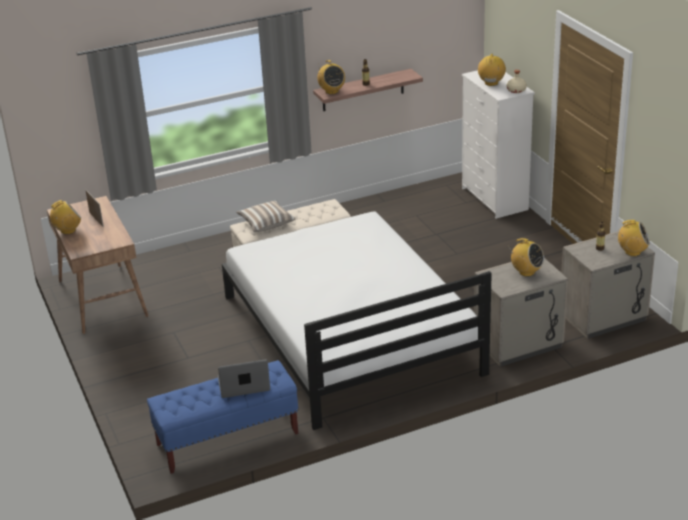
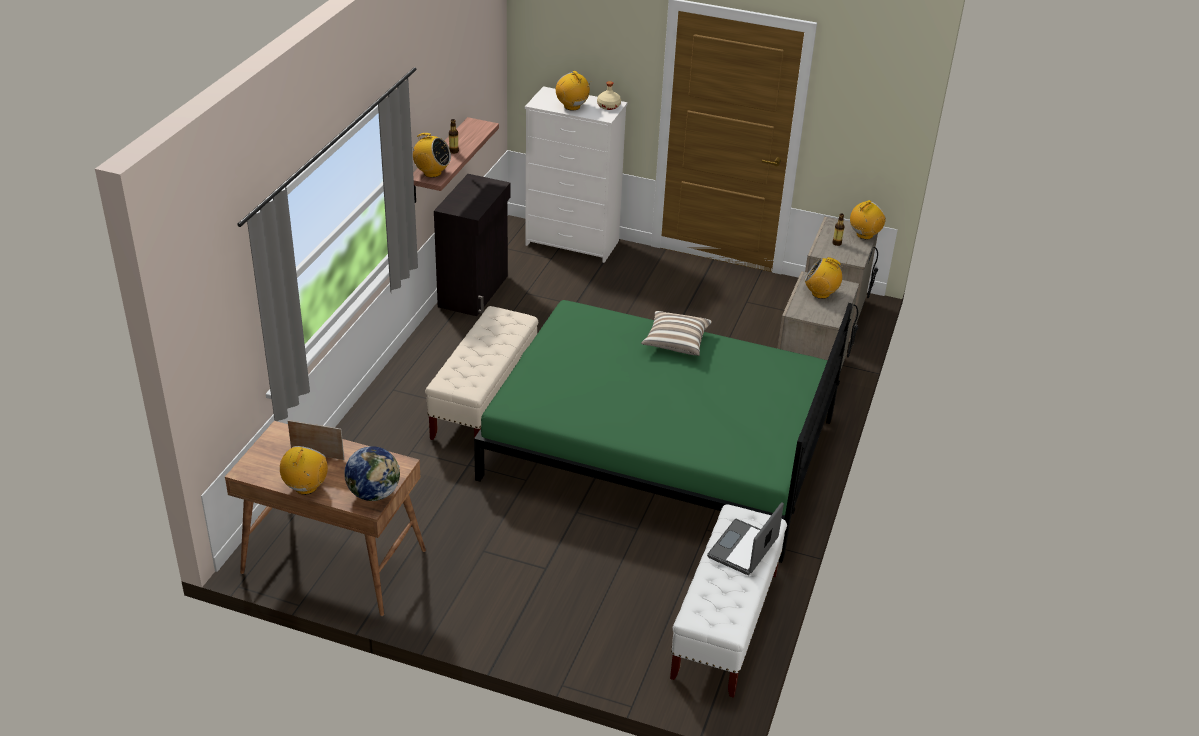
camera: 50 degrees left, 5 degrees up
blue bench [147,360,299,474] -> white bench [670,504,787,698]
white bed [222,211,492,430] -> green bed [474,300,852,563]
pillow [236,201,295,232] -> pillow moved to [641,311,712,356]
radio [509,238,544,276] -> radio turned 150 degrees counterclockwise [804,257,844,299]
none -> globe [344,446,400,501]
none -> black cabinet [434,174,510,316]

